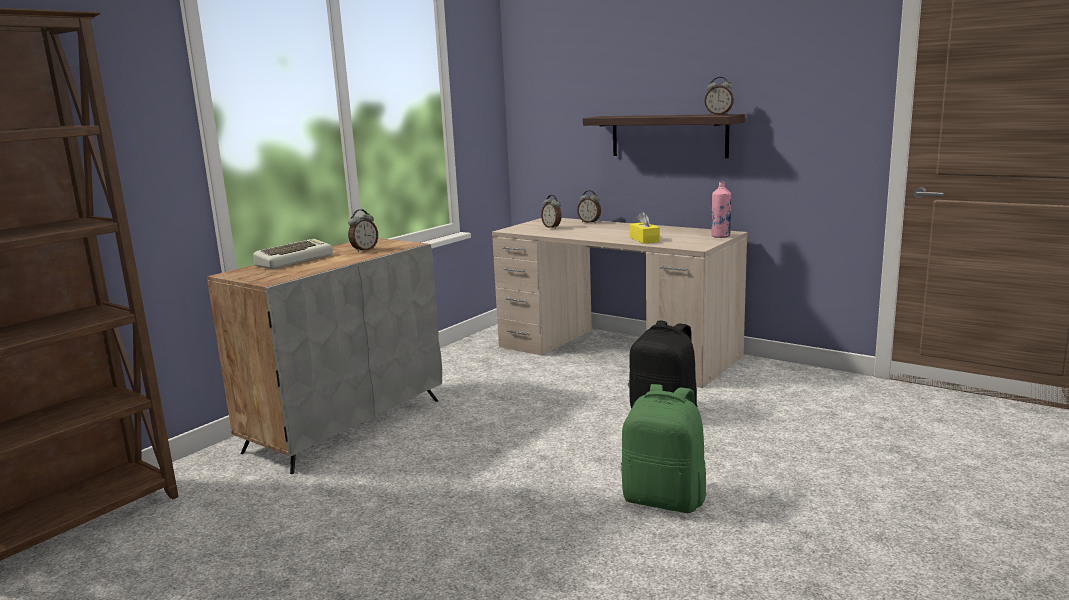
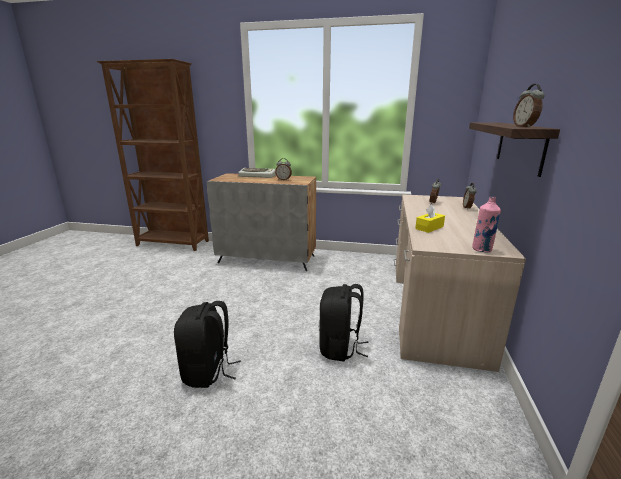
camera: 65 degrees right, 5 degrees up
green backpack [621,384,706,513] -> black backpack [174,301,241,388]

